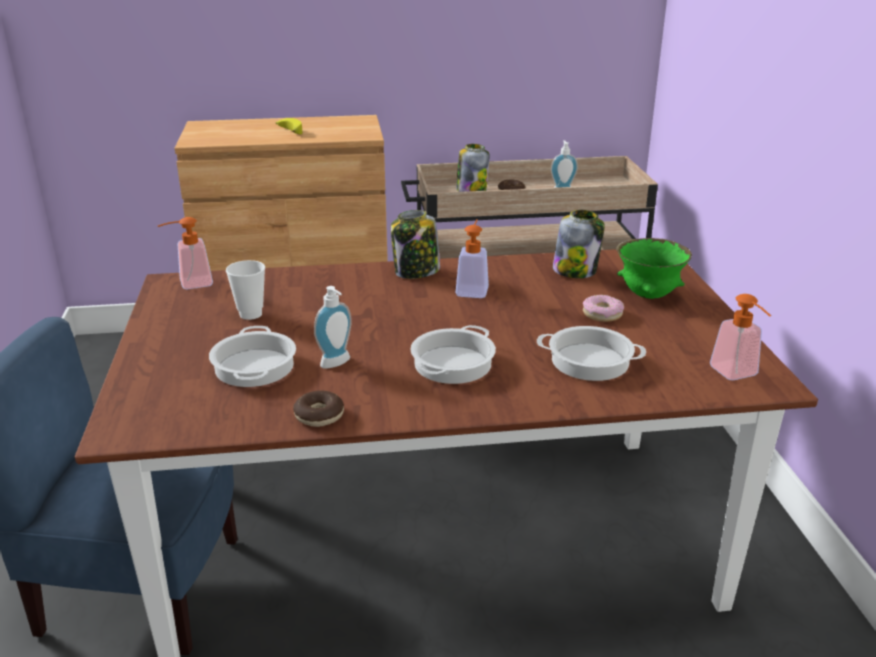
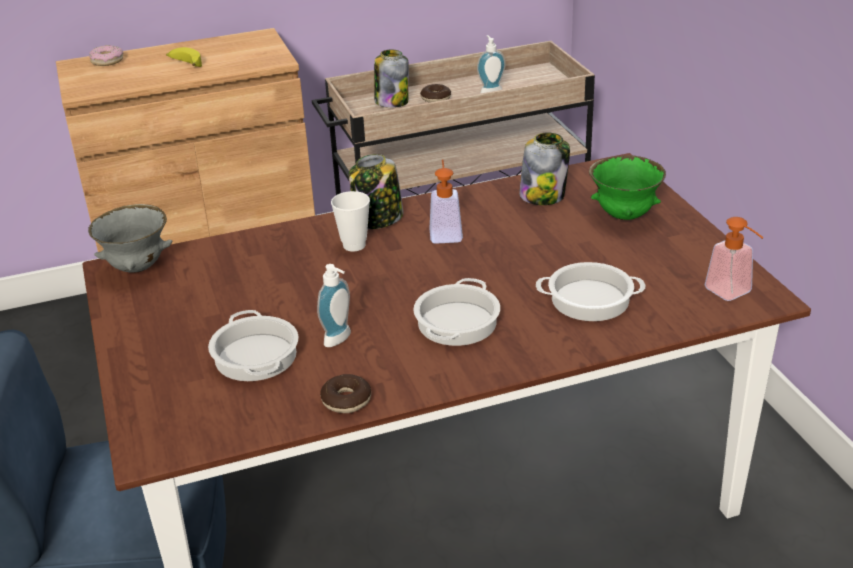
camera: 10 degrees left, 5 degrees up
soap dispenser [158,217,213,289] -> grey bowl [88,204,172,273]
cup [226,260,265,320] -> cup moved to [331,191,370,252]
donut [583,295,624,322] -> donut moved to [89,45,123,66]

